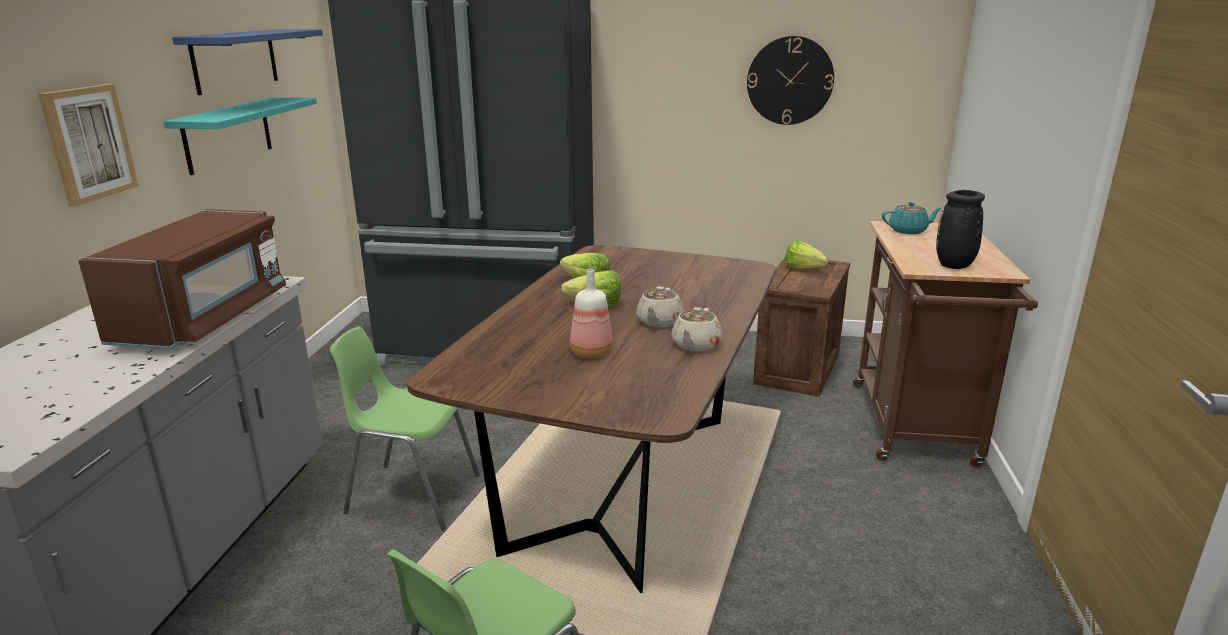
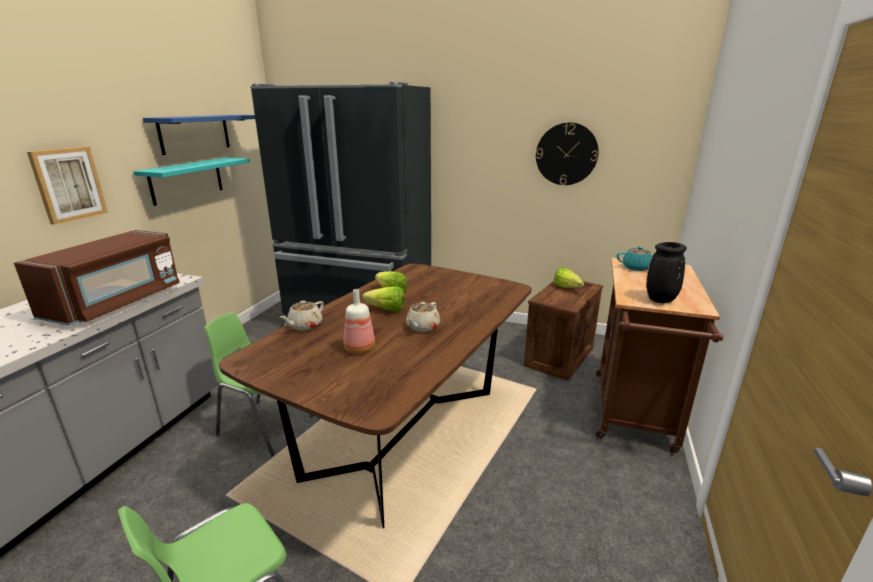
camera: 10 degrees right, 0 degrees up
beige teapot [671,307,722,351] -> beige teapot moved to [280,301,324,331]

